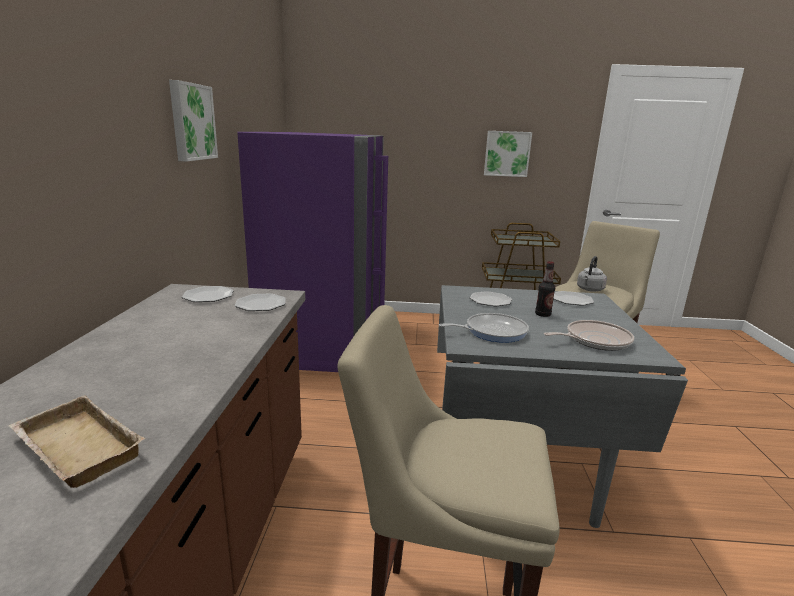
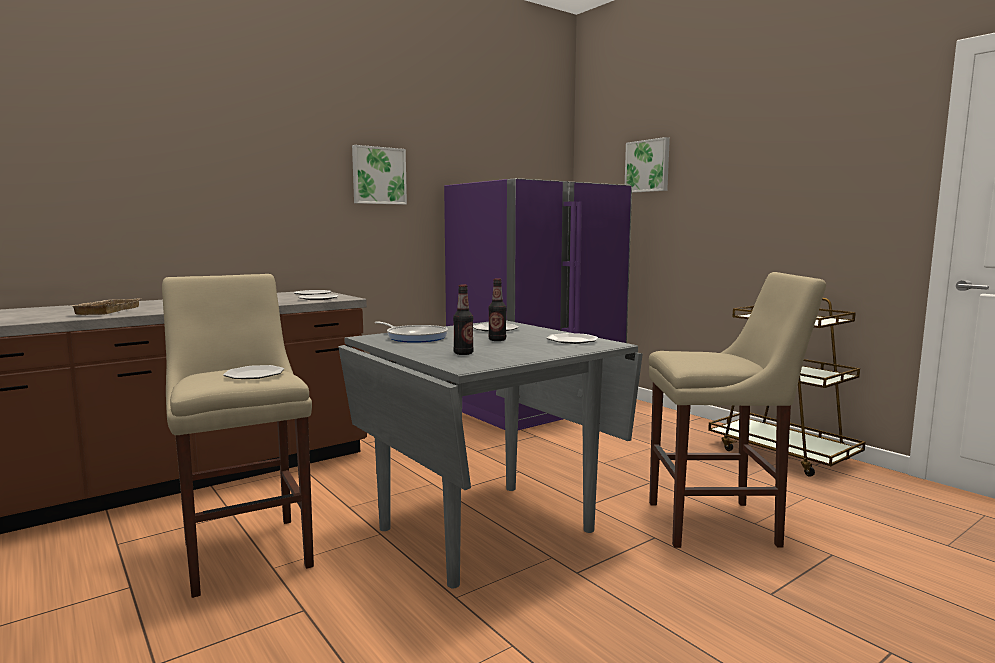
camera: 50 degrees right, 10 degrees down
picture [484,131,532,177] -> picture moved to [625,137,670,193]
frying pan [544,320,634,351] -> bottle [453,284,474,355]
grey kettle [577,256,607,292] -> none
none -> plate [223,365,284,379]

